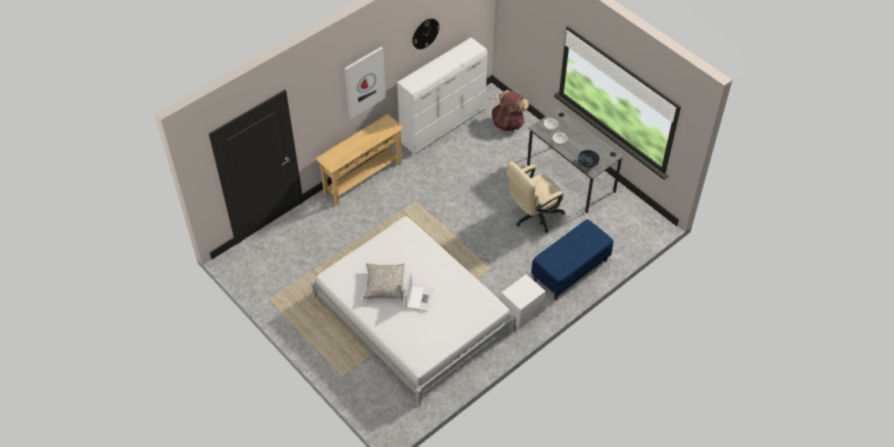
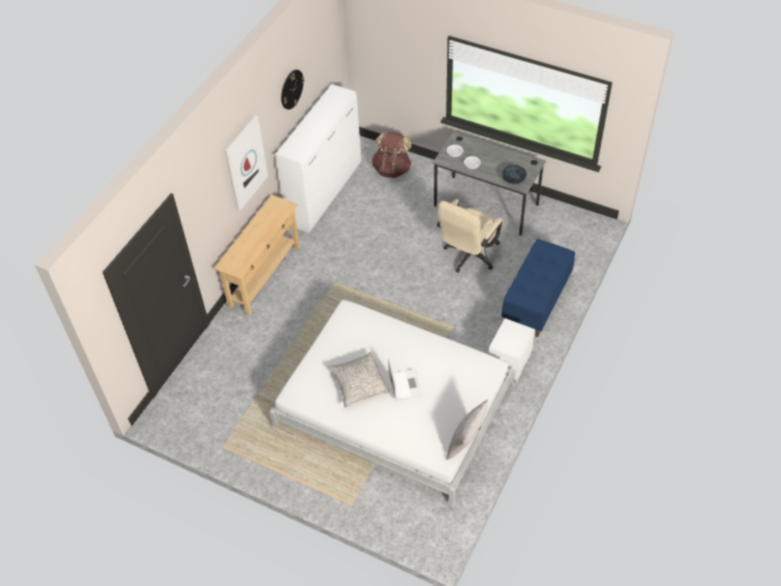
camera: 20 degrees left, 0 degrees up
none -> grey pillow [446,400,488,460]

